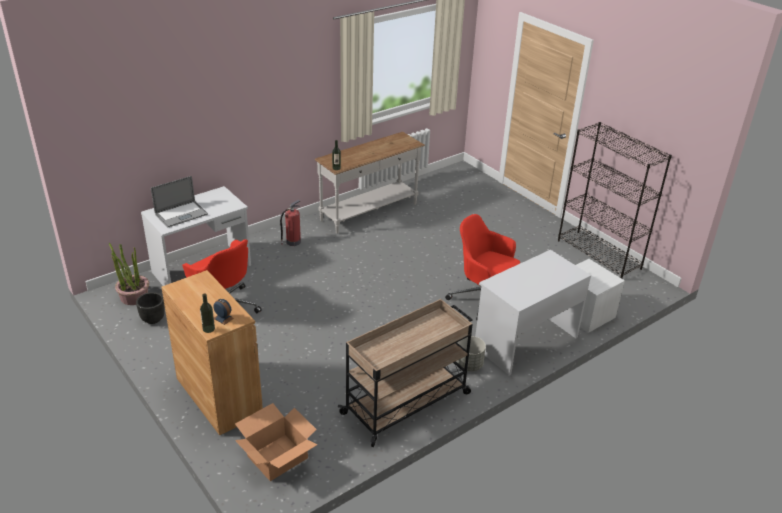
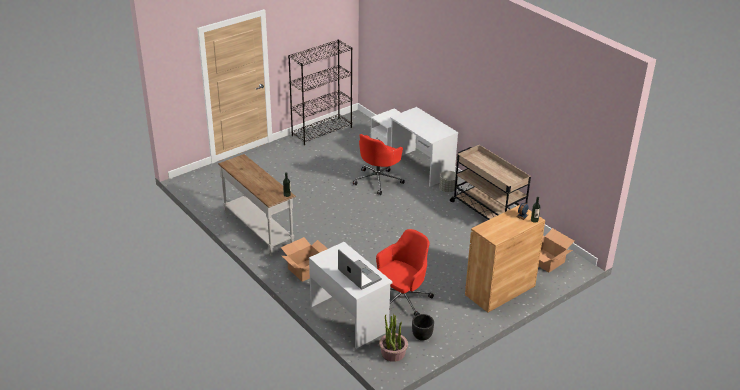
camera: 90 degrees left, 0 degrees up
fire extinguisher [280,200,301,246] -> cardboard box [281,237,328,282]

